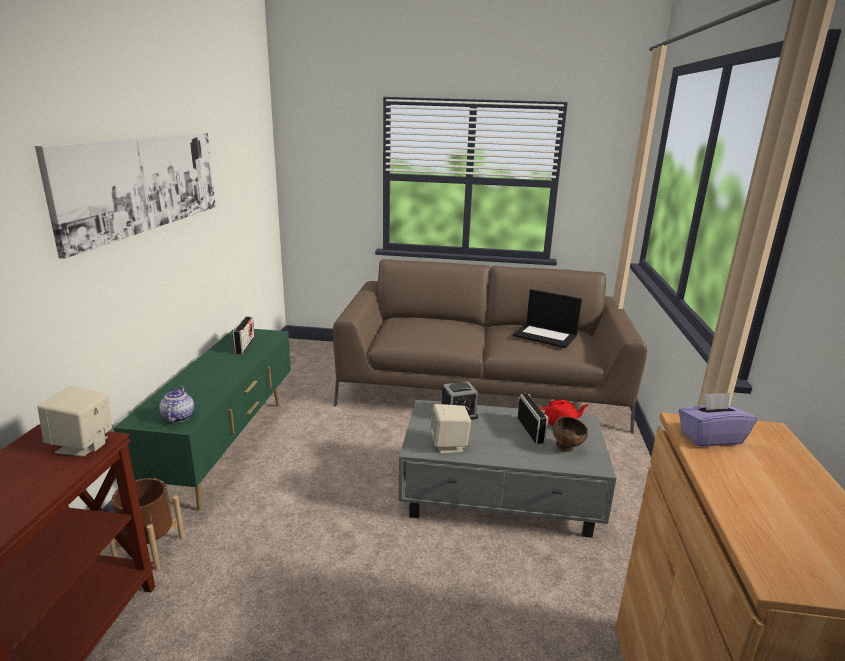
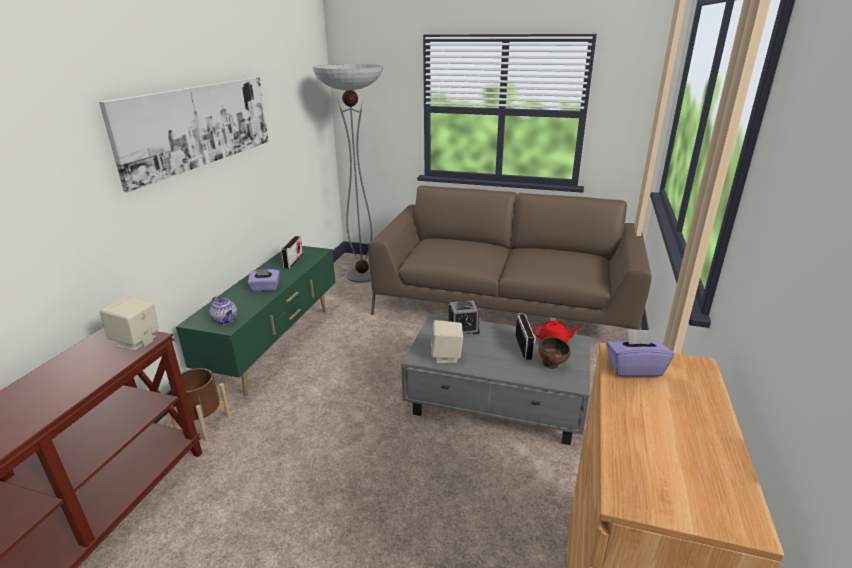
camera: 10 degrees right, 5 degrees up
teapot [159,386,194,423] -> teapot turned 135 degrees clockwise [209,297,237,325]
laptop [513,289,582,348] -> none
none -> purple tissue box [248,269,280,291]
none -> floor lamp [313,64,383,283]

